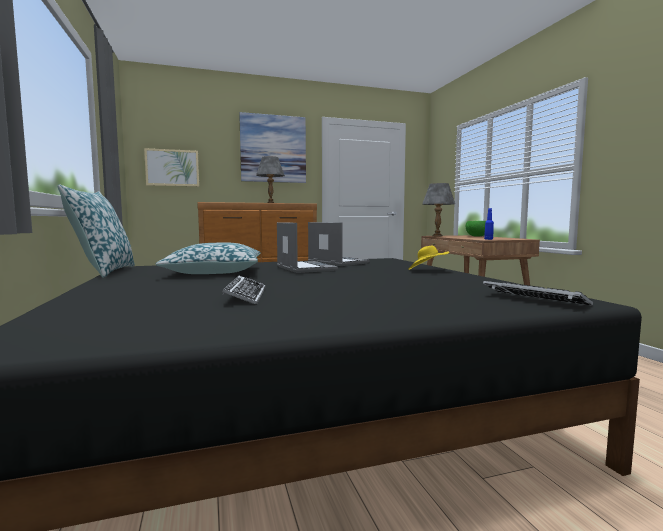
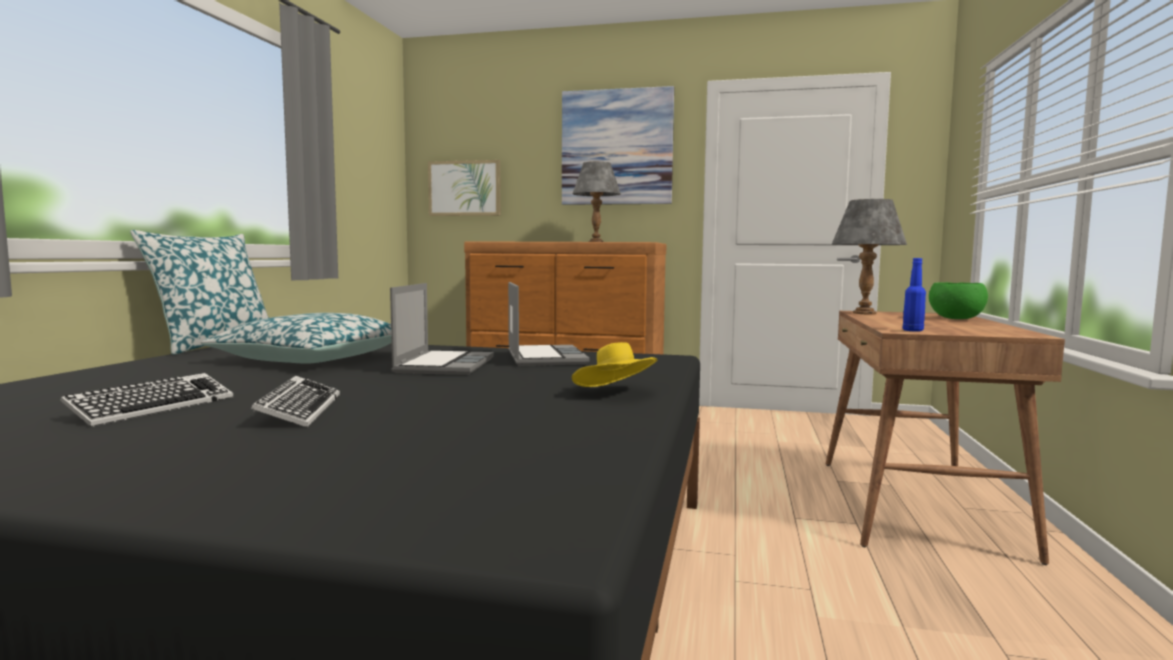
camera: 30 degrees right, 0 degrees up
keyboard [483,281,593,306] -> keyboard moved to [251,376,340,428]

